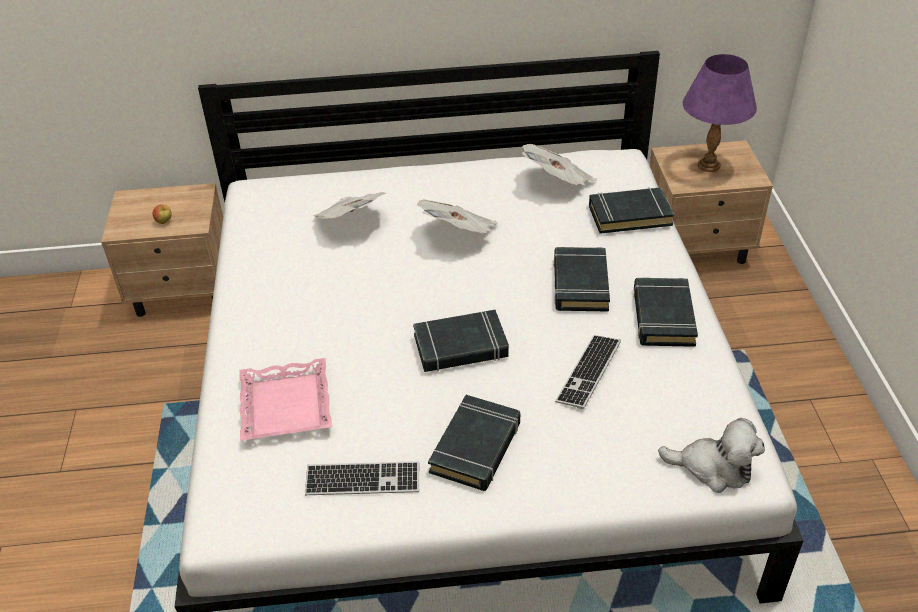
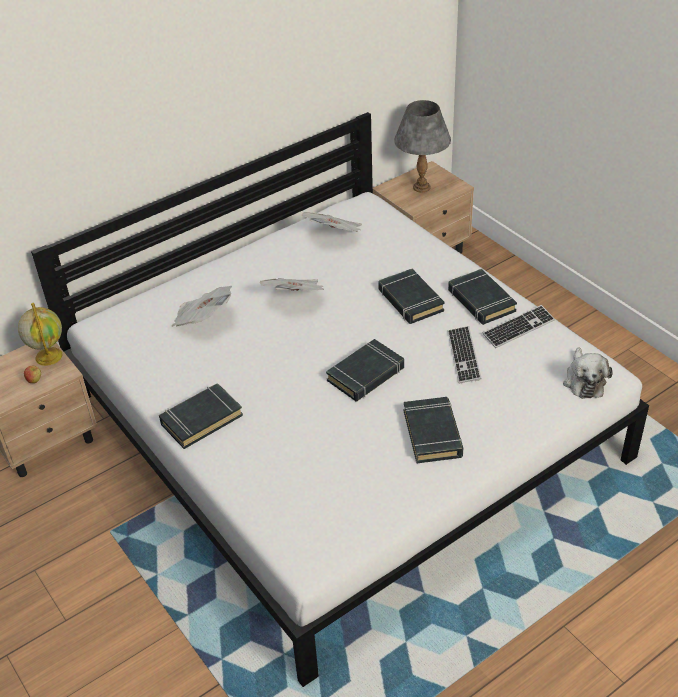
camera: 30 degrees left, 0 degrees up
pink tray [239,358,332,441] -> none
keyboard [305,461,419,495] -> keyboard moved to [482,305,555,348]
black book [589,187,675,234] -> black book moved to [159,383,243,449]
plush toy [658,418,765,493] -> plush toy turned 105 degrees clockwise [563,347,613,399]
purple table lamp [683,54,757,172] -> grey table lamp [394,100,451,193]
none -> globe [18,303,63,366]

